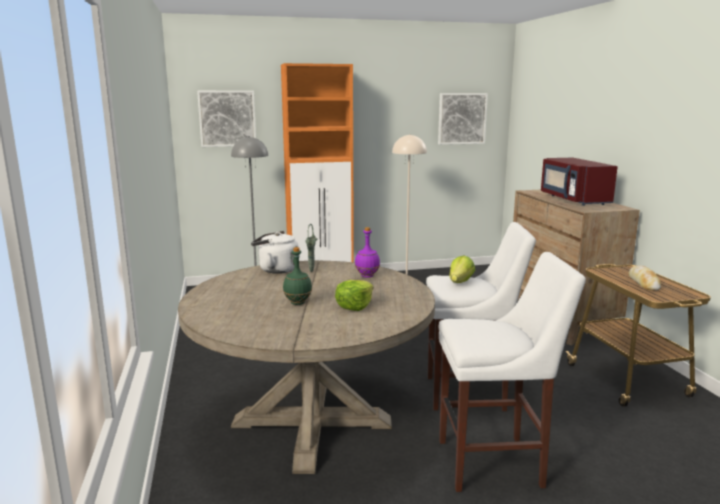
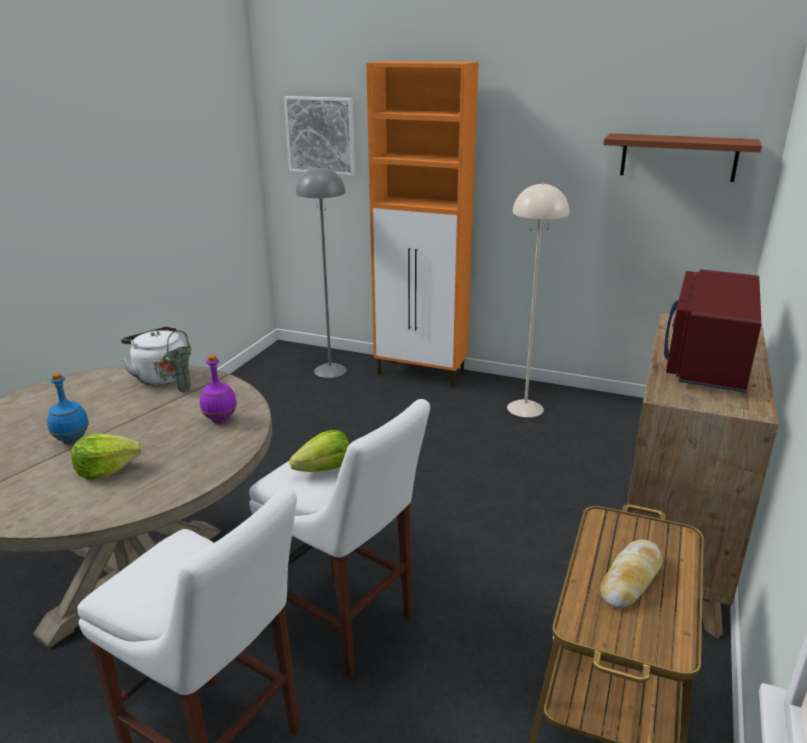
camera: 35 degrees right, 10 degrees up
green bottle [283,247,312,305] -> blue bottle [47,373,89,445]
picture [438,93,488,145] -> brown shelf [603,133,762,182]

